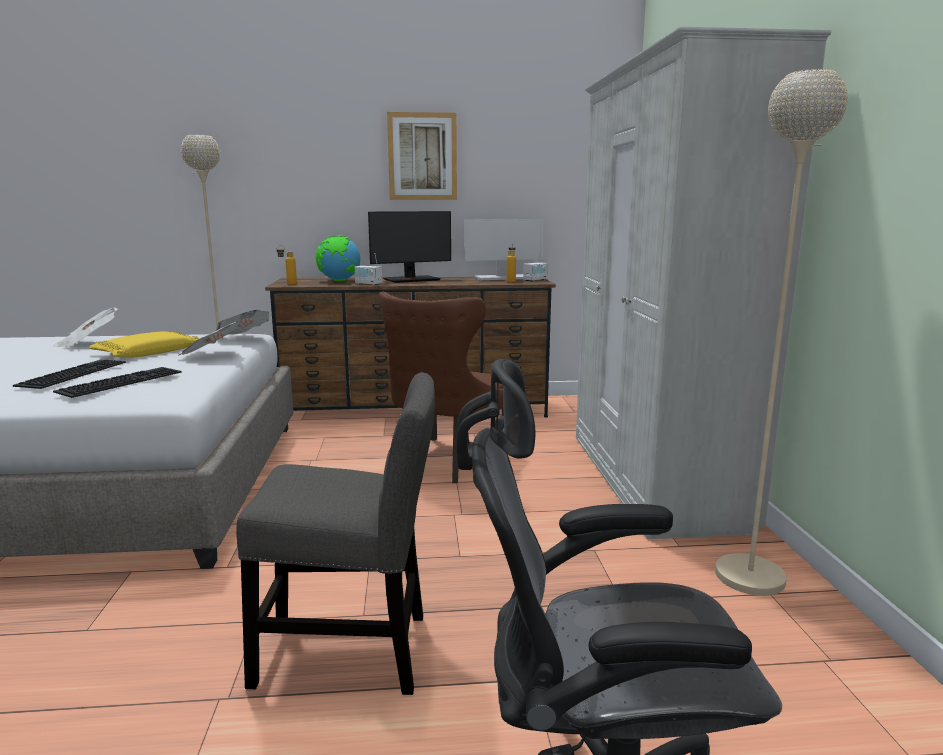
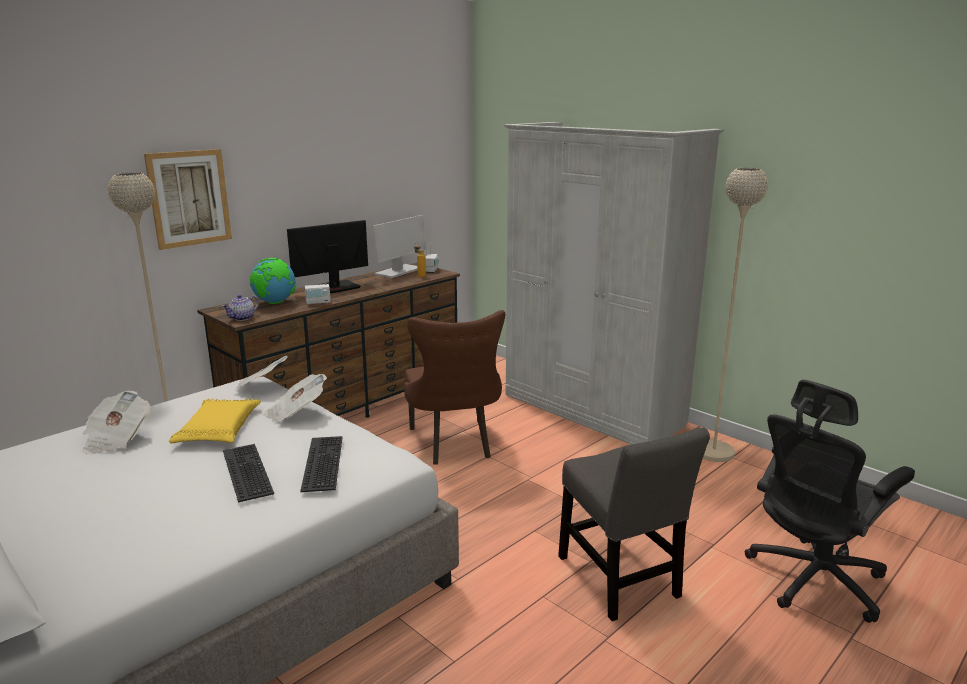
camera: 40 degrees left, 5 degrees up
grey chair [236,372,435,695] -> grey chair turned 105 degrees clockwise [558,427,710,621]
bottle [276,245,297,285] -> teapot [222,295,259,321]
monitor [368,211,451,283] -> monitor turned 150 degrees counterclockwise [287,220,368,293]
picture [387,112,457,200] -> picture moved to [144,149,232,250]

